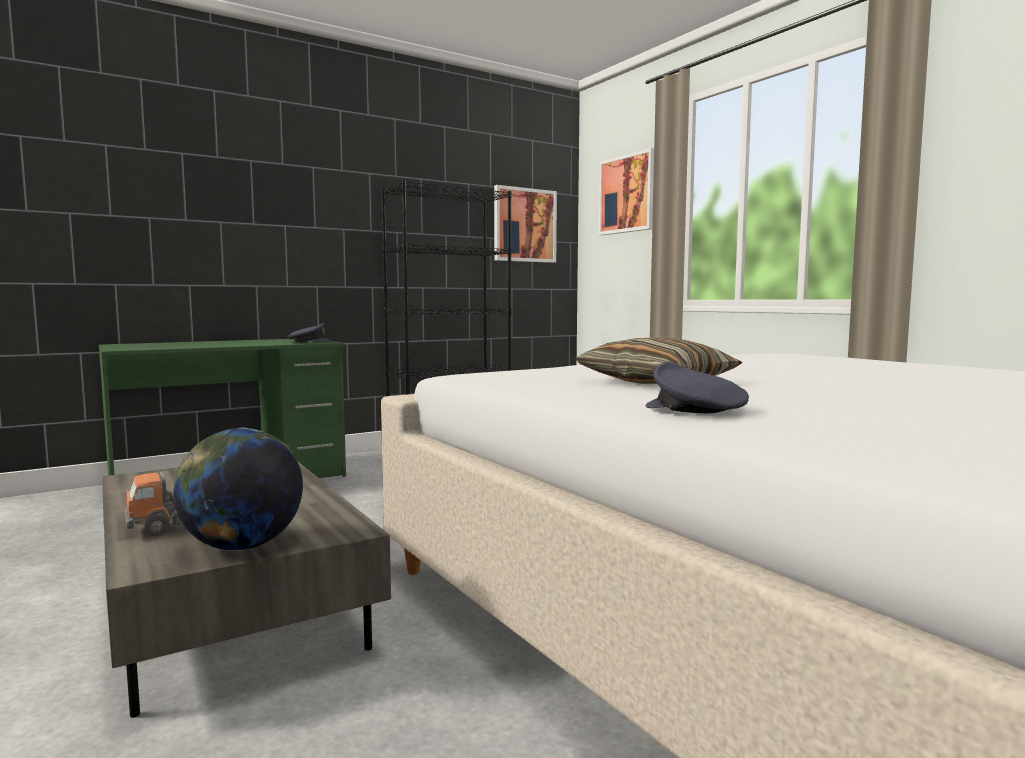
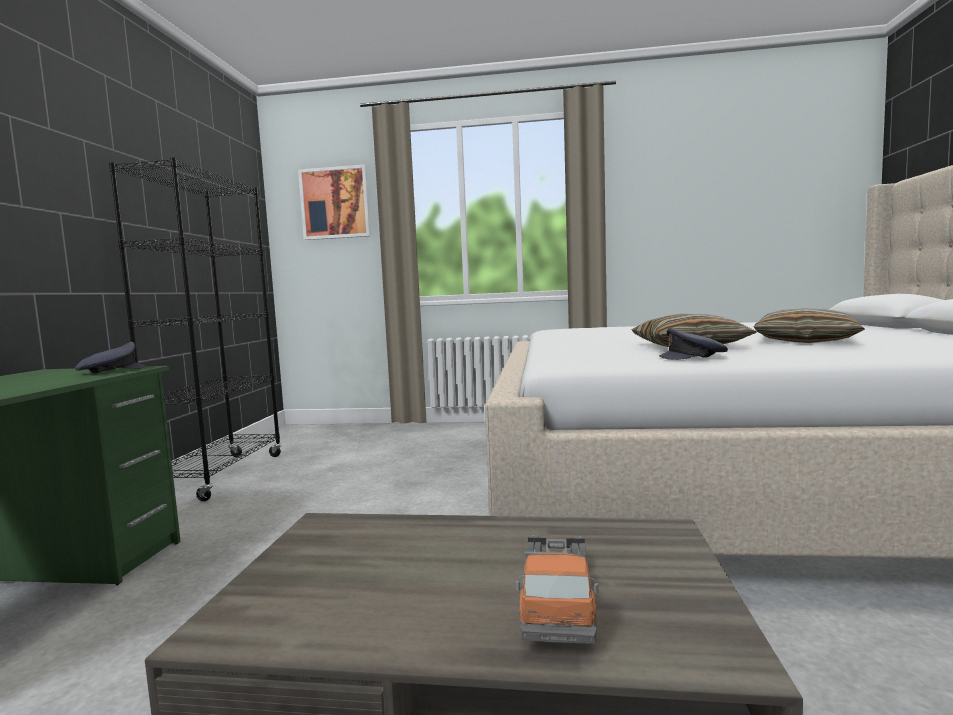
camera: 50 degrees left, 0 degrees up
globe [173,428,303,551] -> none
picture [494,185,557,263] -> none
grey cap [645,361,749,414] -> grey cap moved to [659,328,728,360]
none -> pillow [754,308,865,343]

